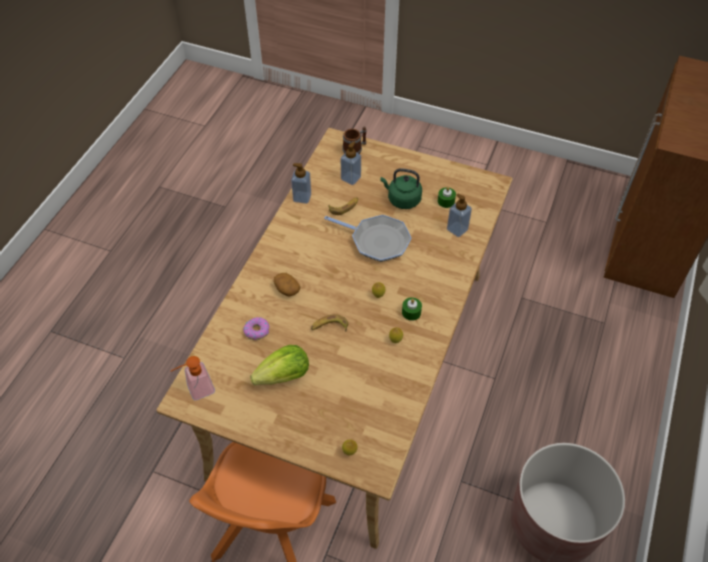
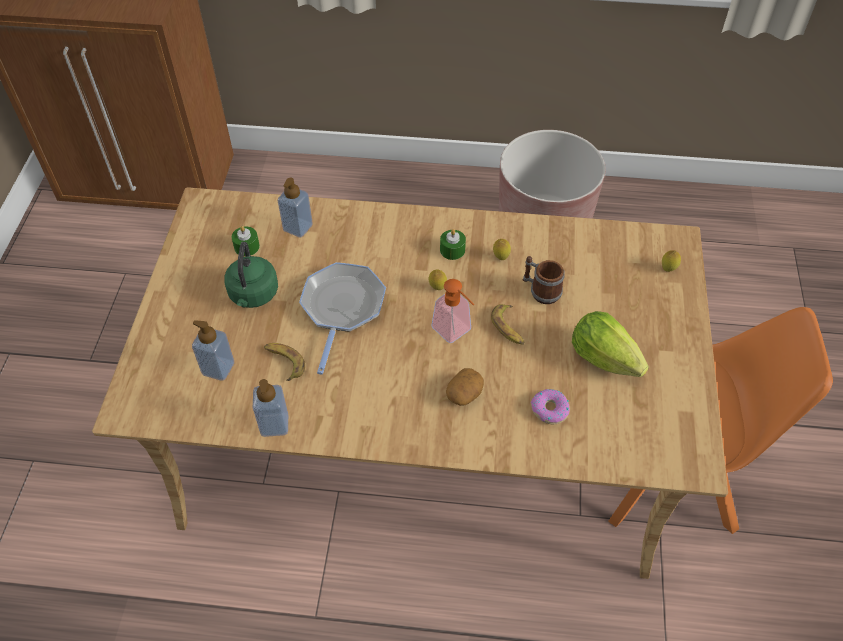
camera: 105 degrees left, 0 degrees up
soap dispenser [171,356,215,400] -> soap dispenser moved to [431,279,474,343]
mug [342,127,367,154] -> mug moved to [523,256,565,304]

